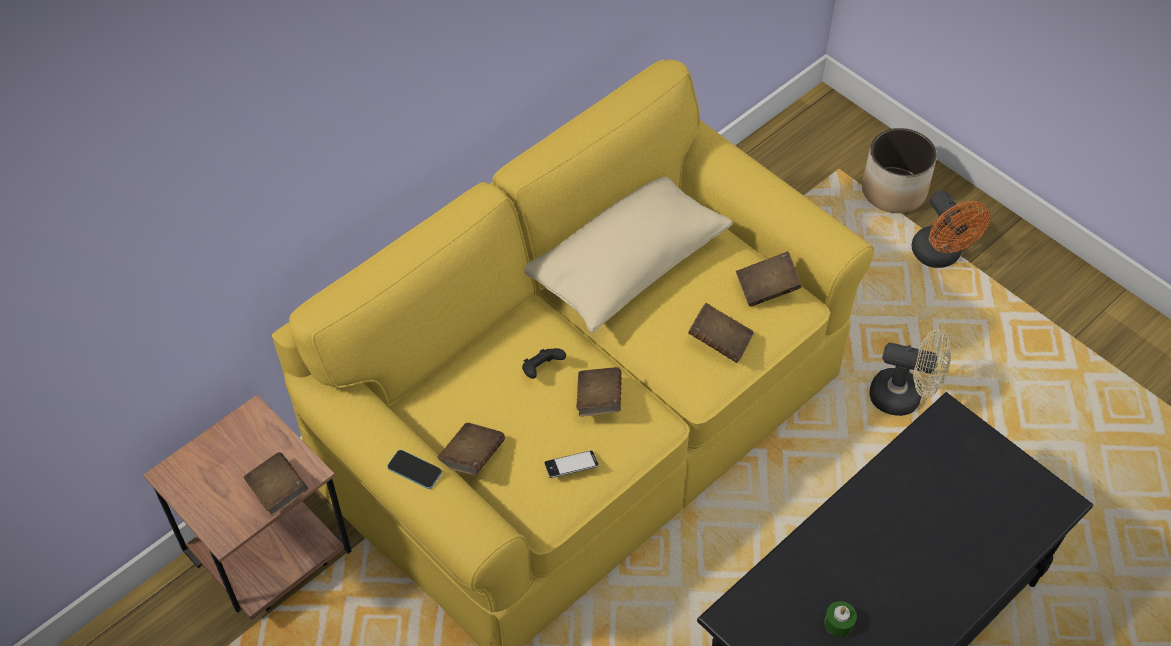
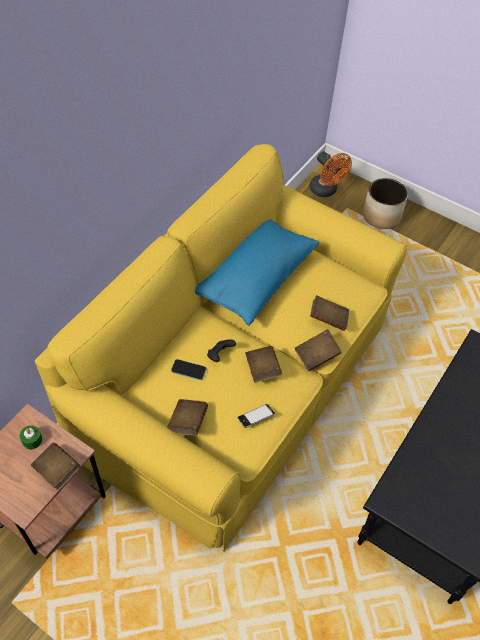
camera: 15 degrees left, 0 degrees up
phone [387,450,442,489] -> phone moved to [171,359,206,380]
beige pillow [524,177,733,333] -> blue pillow [195,219,319,326]
brown book [736,251,802,307] -> brown book moved to [295,329,342,371]
green candle [824,601,857,637] -> green candle moved to [20,425,42,449]
beige fan [869,329,951,416] -> none
orange fan [911,190,990,268] -> orange fan moved to [309,151,352,197]

